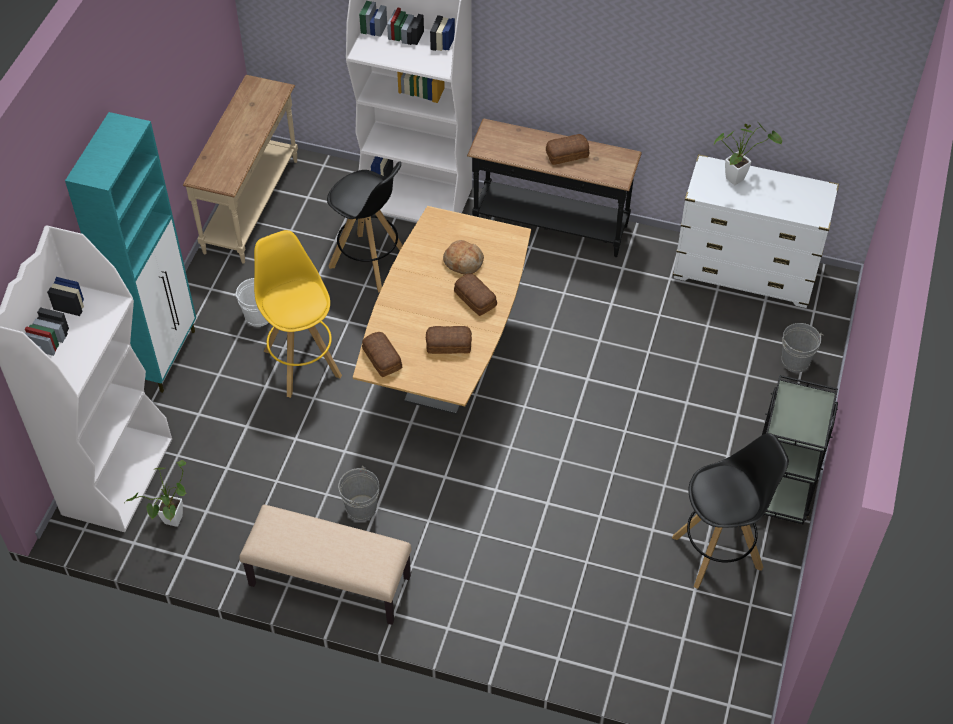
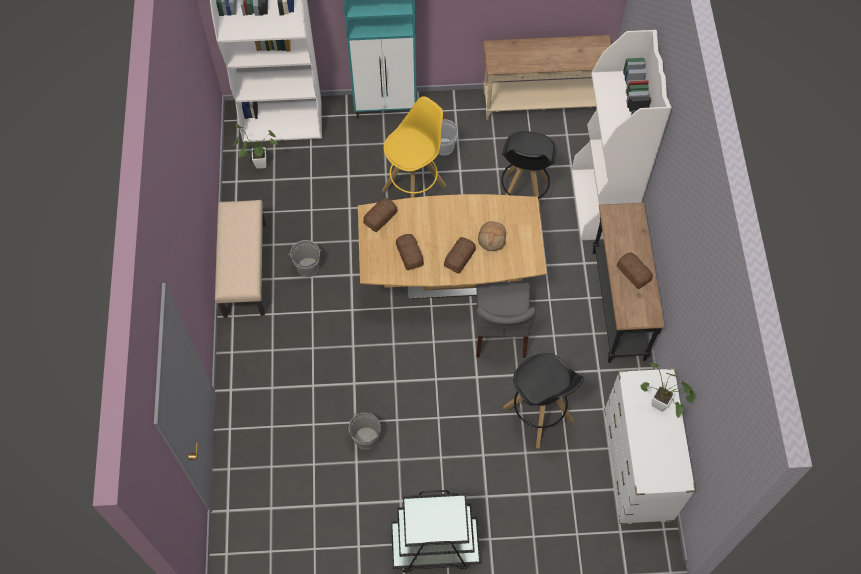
camera: 70 degrees right, 10 degrees up
black stool [672,433,789,589] -> black stool moved to [503,353,584,449]
grey bucket [781,323,824,373] -> grey bucket moved to [349,413,380,450]
none -> grey chair [476,282,535,358]

